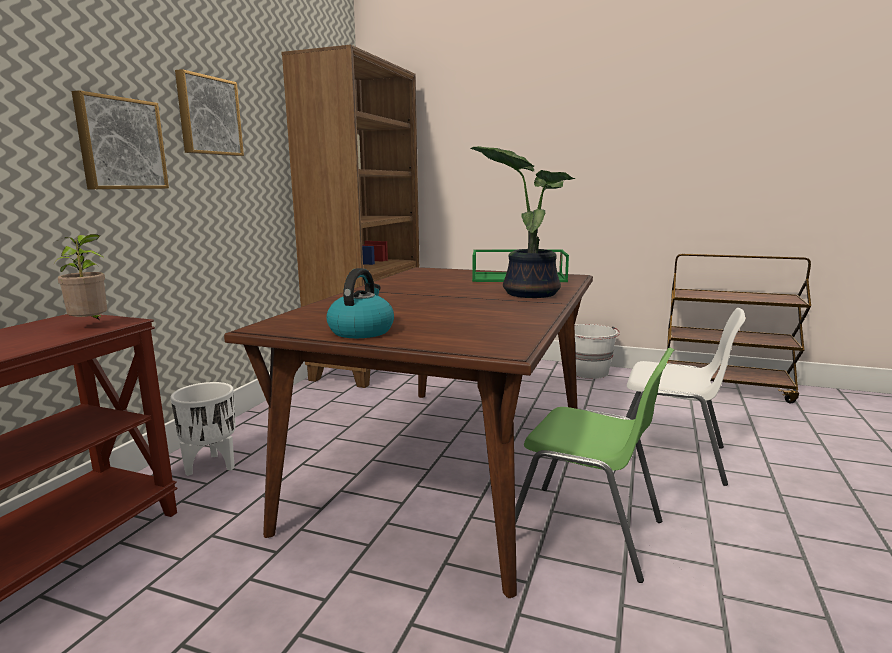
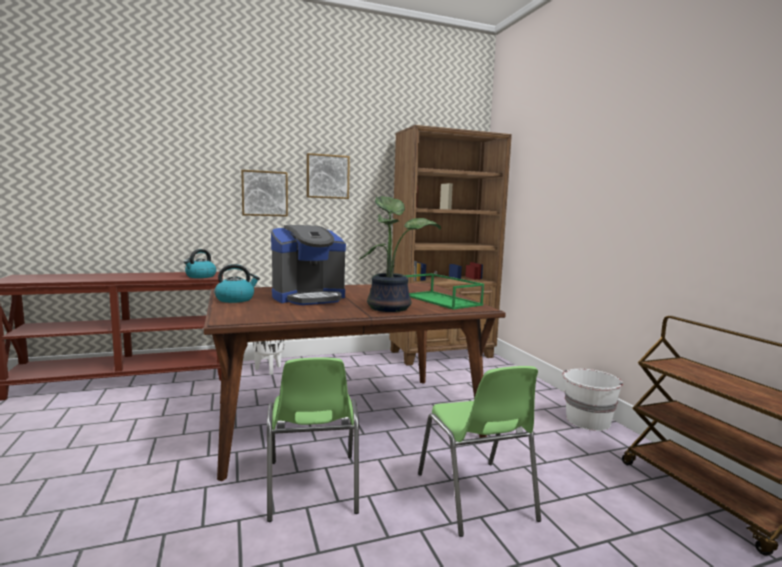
camera: 50 degrees right, 5 degrees down
potted plant [55,234,107,320] -> kettle [184,249,216,278]
white chair [626,308,745,486] -> green chair [418,366,541,537]
none -> coffee machine [271,225,346,305]

